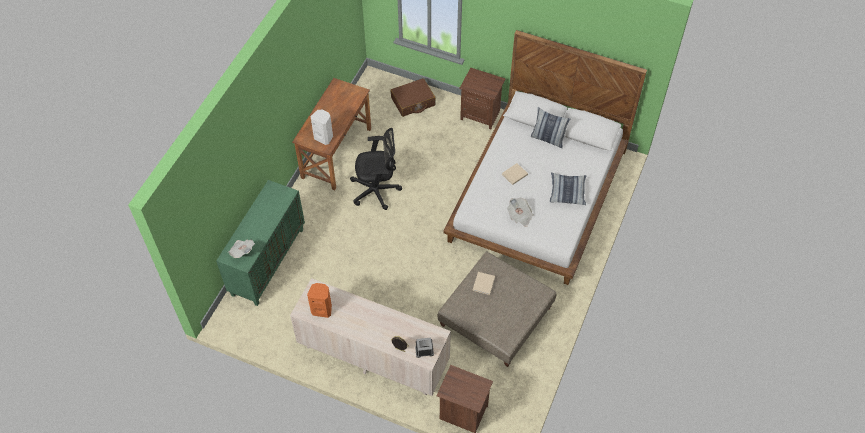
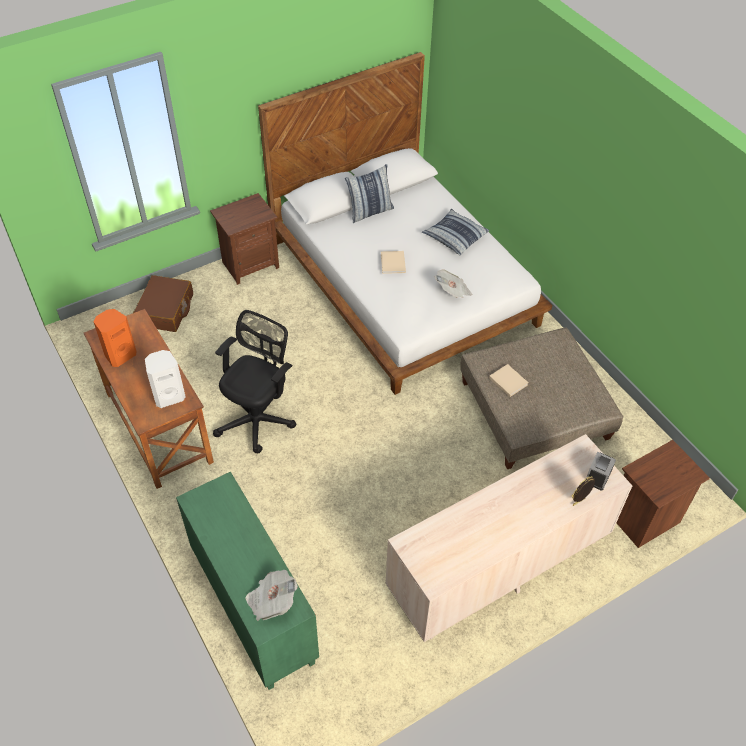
camera: 55 degrees left, 5 degrees down
orange speaker [307,283,332,318] -> orange speaker moved to [93,309,136,367]

